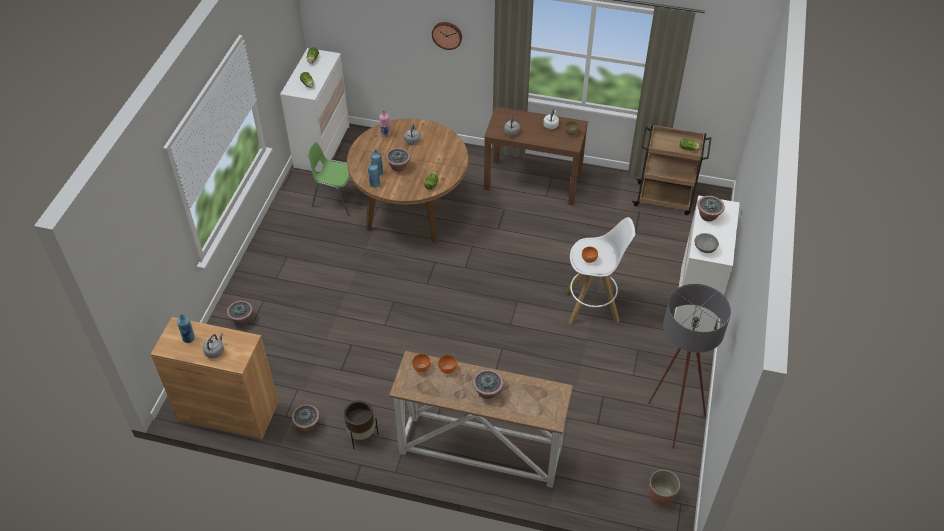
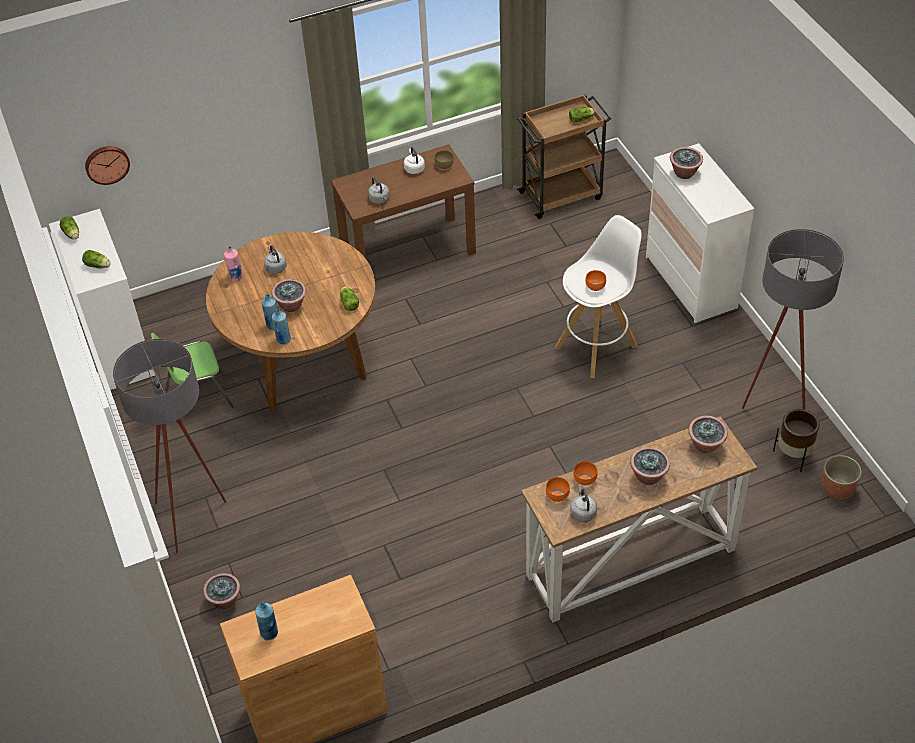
camera: 35 degrees left, 0 degrees up
grey kettle [203,333,224,358] -> grey kettle moved to [570,486,597,522]
potted plant [292,404,320,431] -> potted plant moved to [688,415,728,453]
brown planter [344,401,379,449] -> brown planter moved to [773,409,819,472]
wall clock [432,22,462,50] -> wall clock moved to [85,146,130,185]
grey bowl [694,233,719,253] -> none
none -> grey floor lamp [113,339,226,553]

